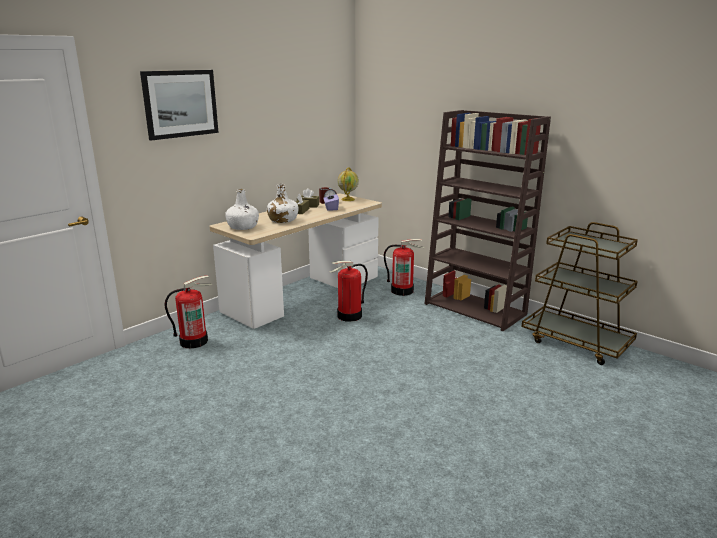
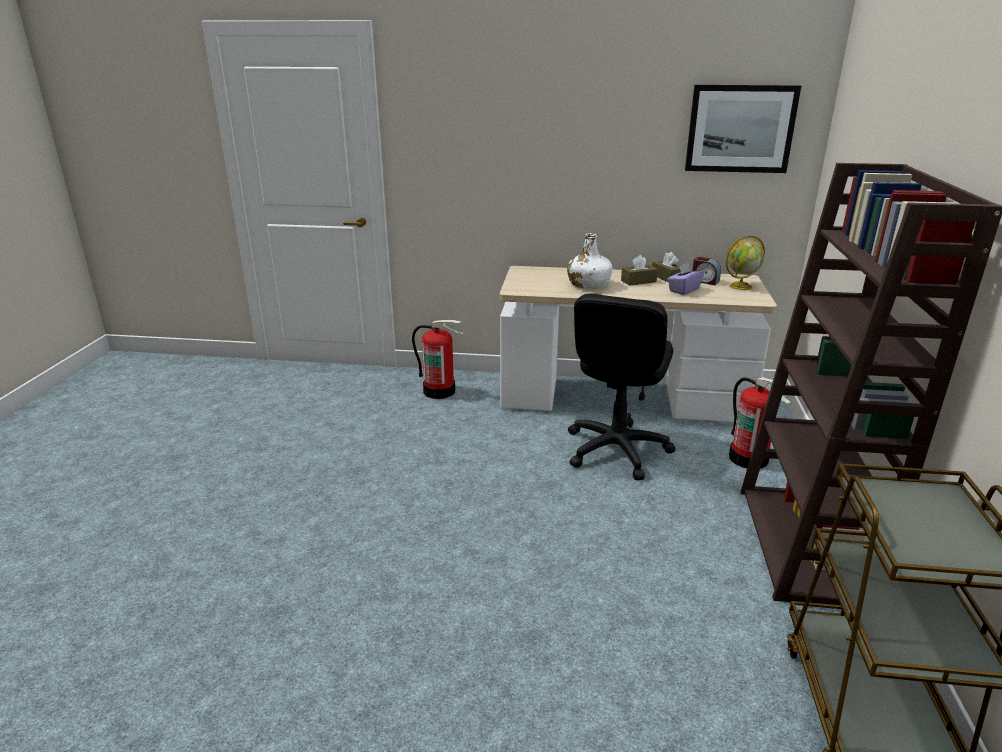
camera: 55 degrees right, 5 degrees up
picture [140,70,219,140] -> picture moved to [685,85,801,173]
white bottle [225,189,259,230] -> none
fire extinguisher [329,261,368,322] -> black office chair [568,294,676,480]

